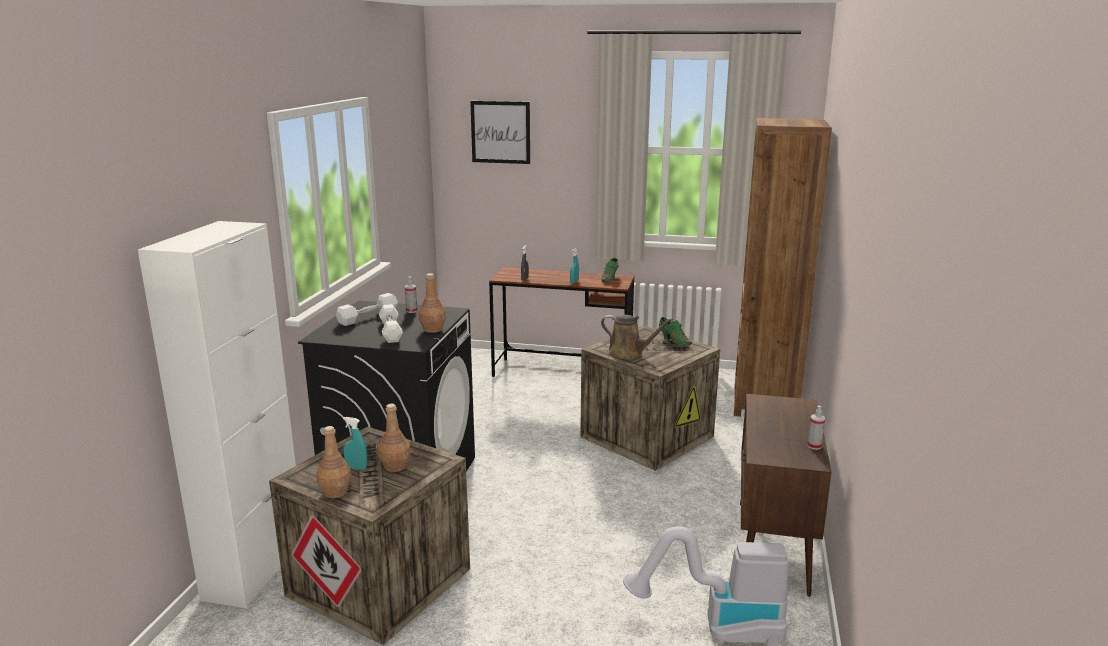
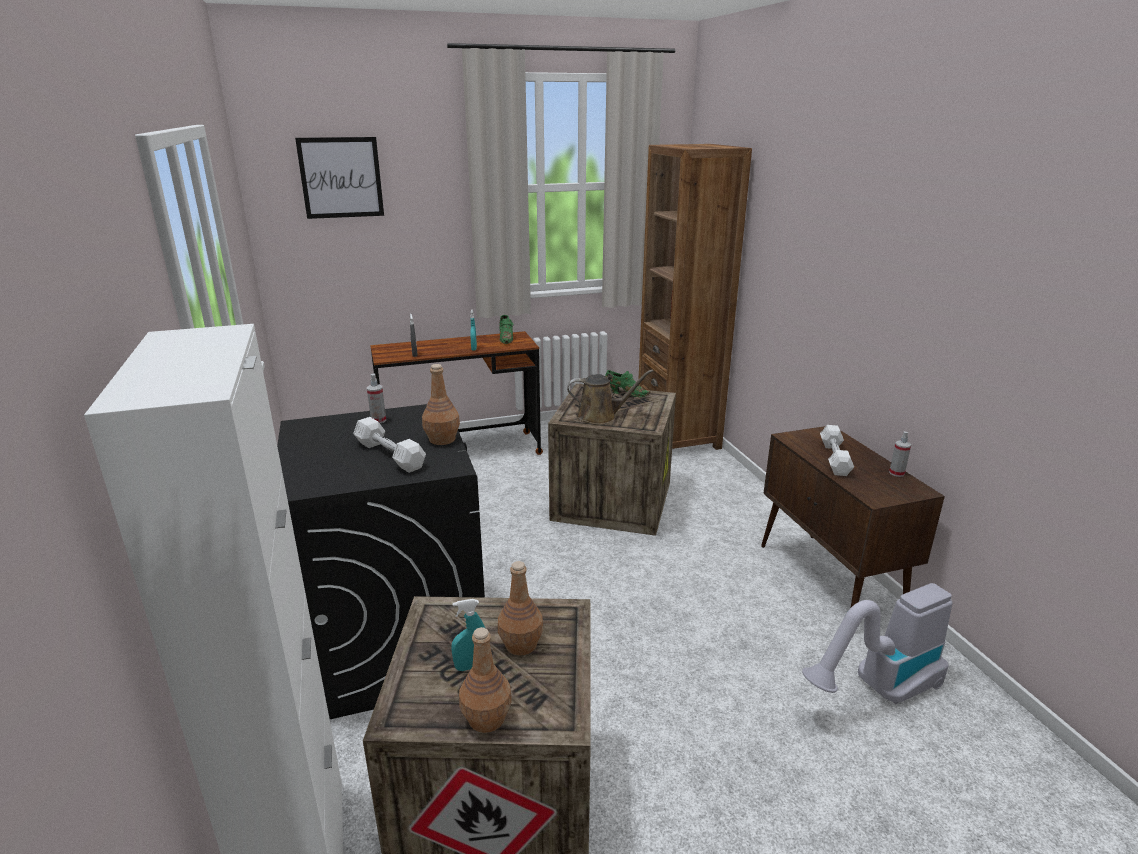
camera: 30 degrees left, 5 degrees up
white dumbbell [336,293,398,326] -> white dumbbell moved to [820,425,854,476]

